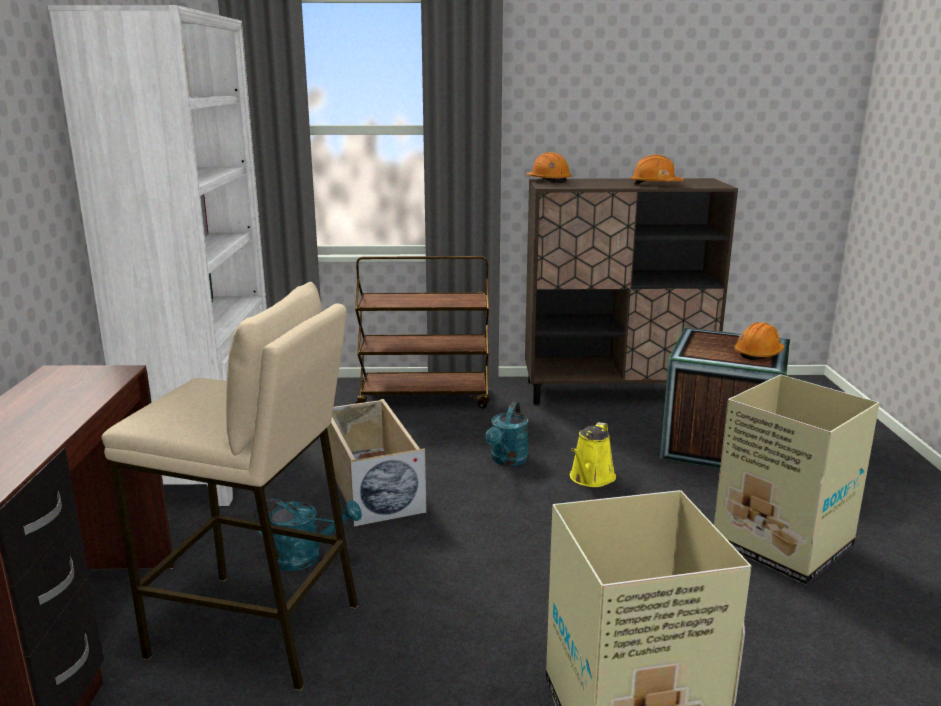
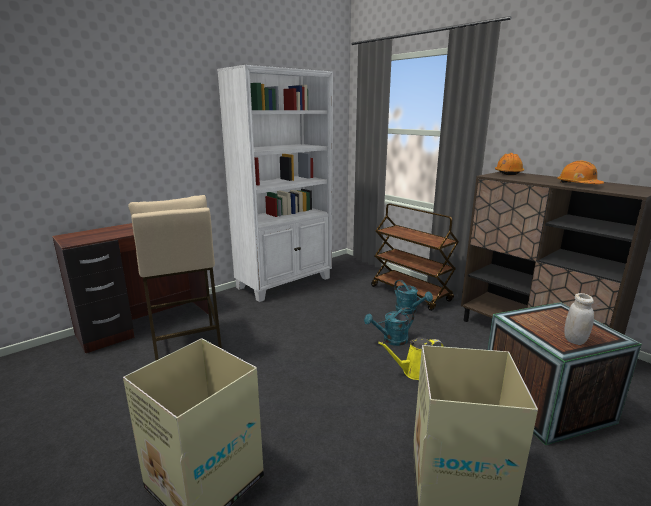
camera: 50 degrees right, 0 degrees up
turquoise watering can [253,498,362,571] -> turquoise watering can moved to [394,280,433,314]
beige storage box [327,399,427,526] -> none
orange hard hat [734,322,785,360] -> white jar [564,293,594,345]

